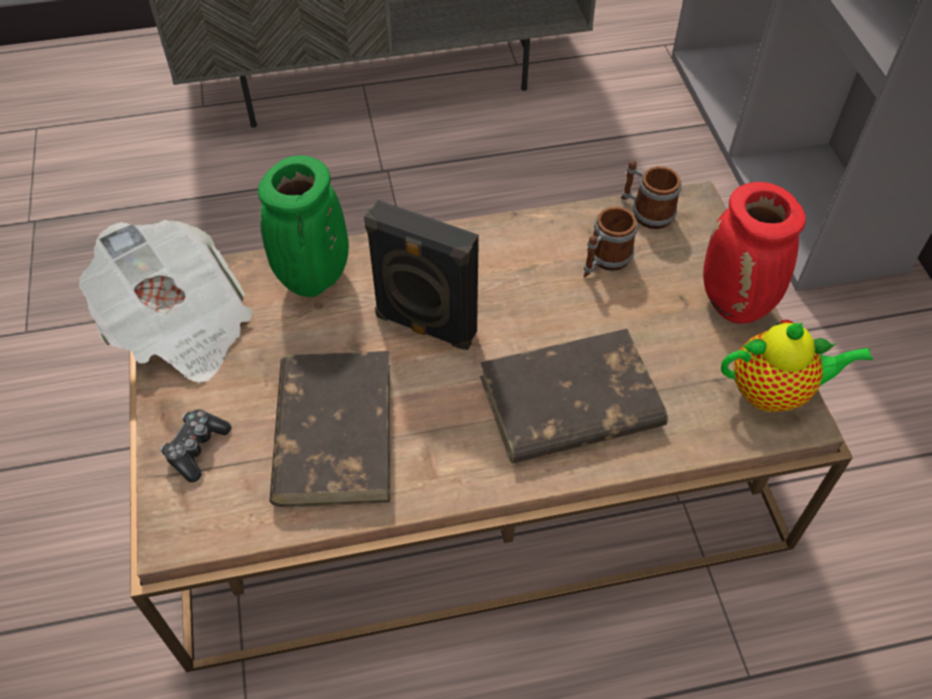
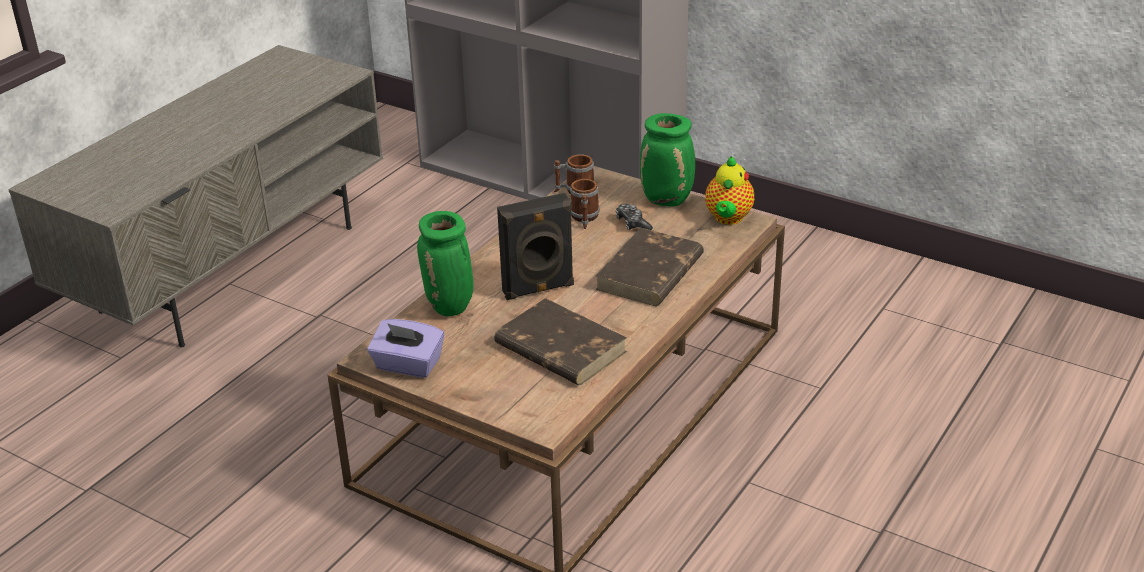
camera: 45 degrees left, 20 degrees down
newspaper [79,220,253,383] -> purple tissue box [367,319,444,378]
game controller [160,409,232,482] -> game controller moved to [615,204,653,230]
red vase [703,182,806,324] -> green vase [640,113,695,207]
teapot [721,320,873,412] -> teapot turned 150 degrees clockwise [705,156,754,225]

